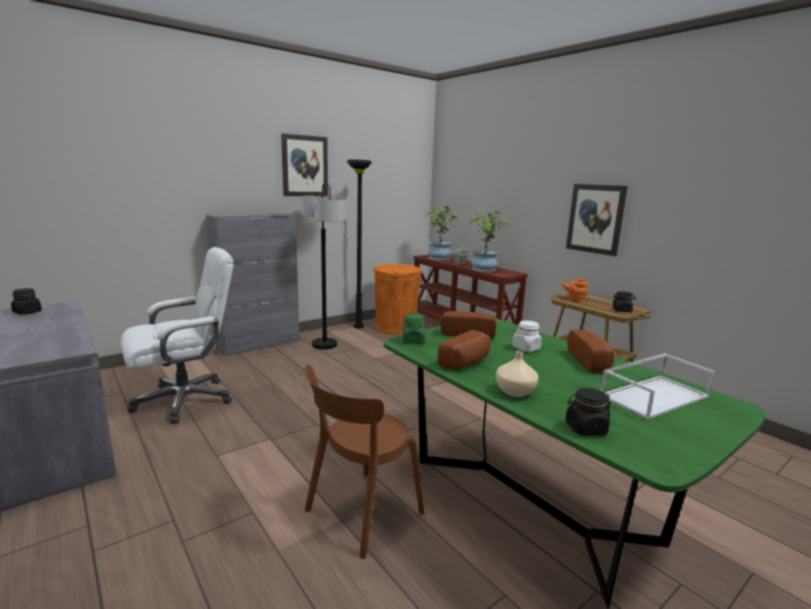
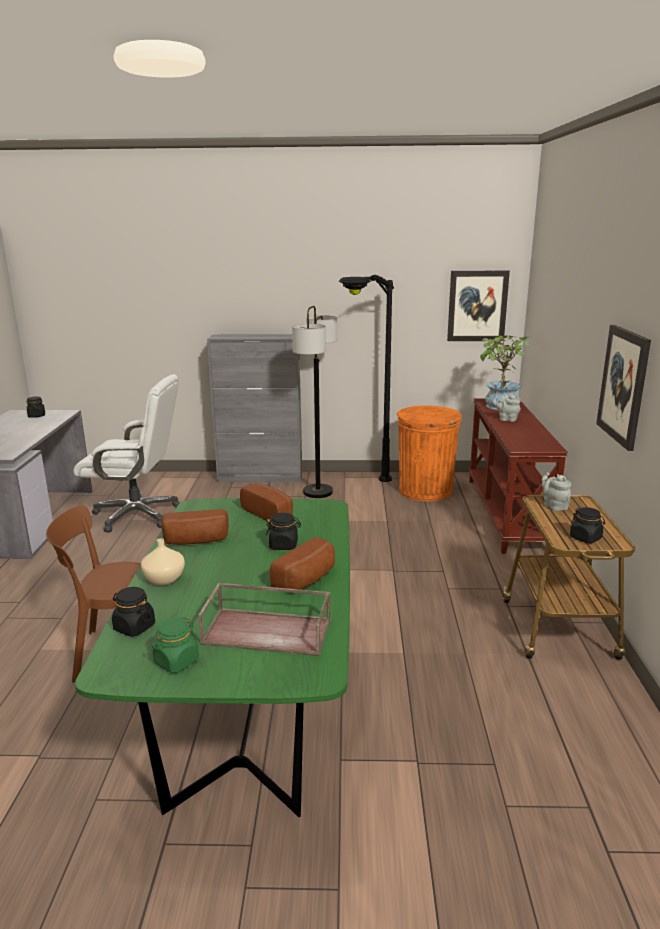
camera: 40 degrees right, 5 degrees up
picture [281,133,328,196] -> picture moved to [447,270,510,341]
green jar [403,314,425,344] -> green jar moved to [152,617,199,673]
potted plant [470,212,512,271] -> none
white jar [512,320,542,352] -> black jar [266,513,301,550]
orange teapot [562,278,588,302] -> grey teapot [542,472,571,511]
white tray [601,354,715,420] -> brown tray [198,583,331,656]

